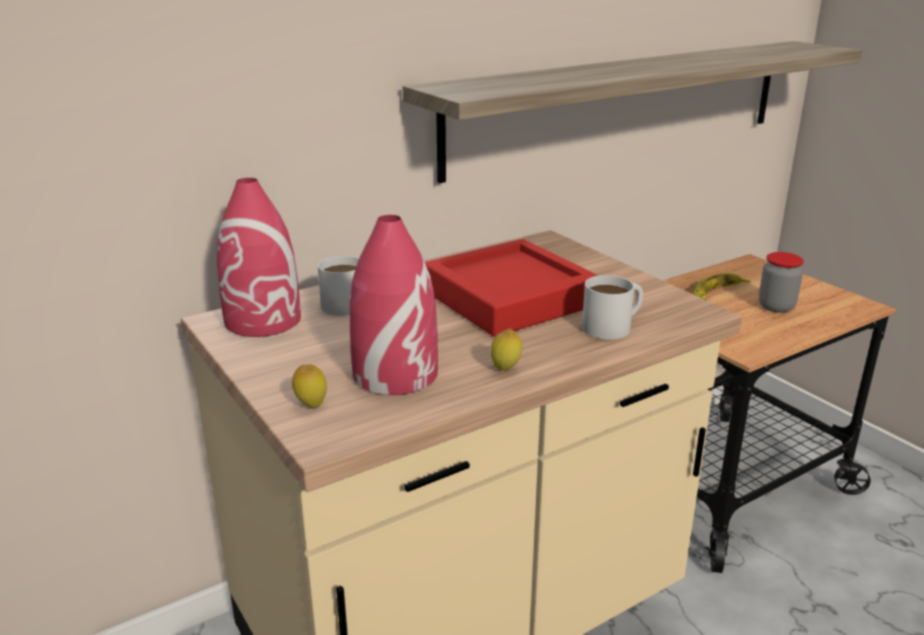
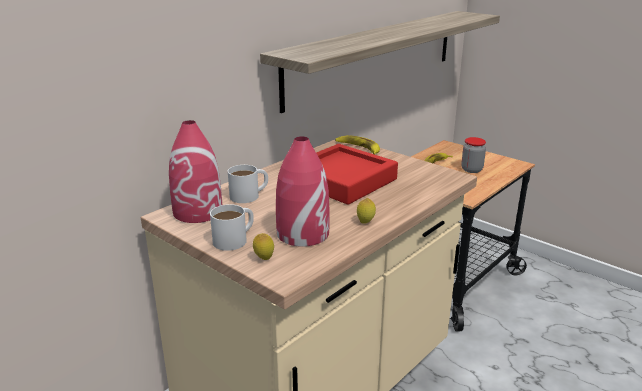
camera: 15 degrees left, 0 degrees up
white mug [582,275,643,339] -> white mug moved to [210,204,254,251]
none -> banana [335,135,380,155]

